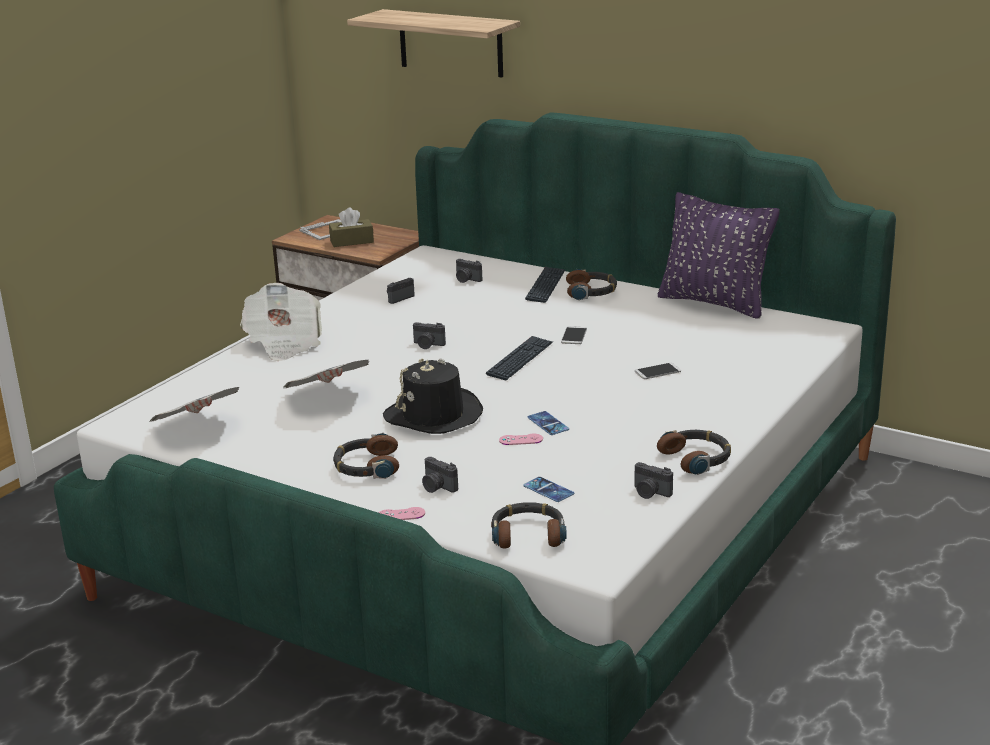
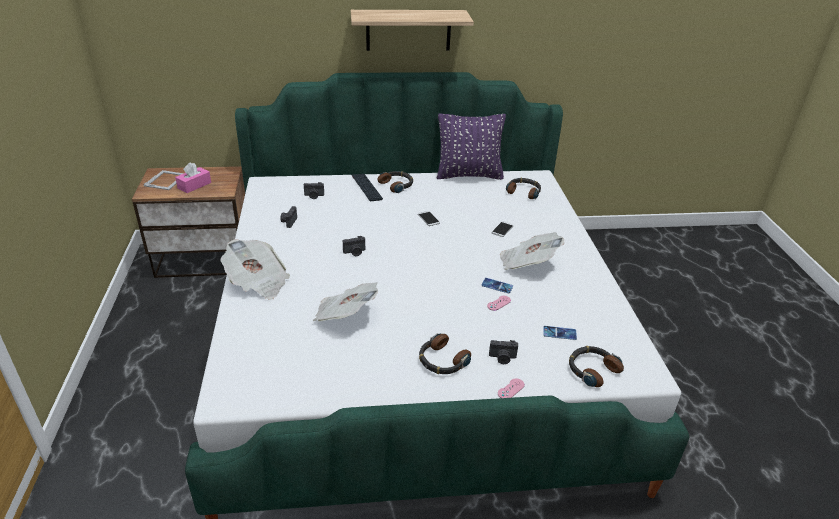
camera: 40 degrees left, 10 degrees up
newspaper [150,387,239,422] -> newspaper moved to [500,232,565,270]
brown tissue box [329,207,374,247] -> pink tissue box [175,162,211,193]
shelf [347,9,520,77] -> shelf moved to [351,10,474,51]
black hat [383,358,483,434] -> none
keyboard [486,336,553,380] -> none
camera [634,462,673,499] -> none
headphones [657,430,731,475] -> headphones moved to [506,178,541,199]

